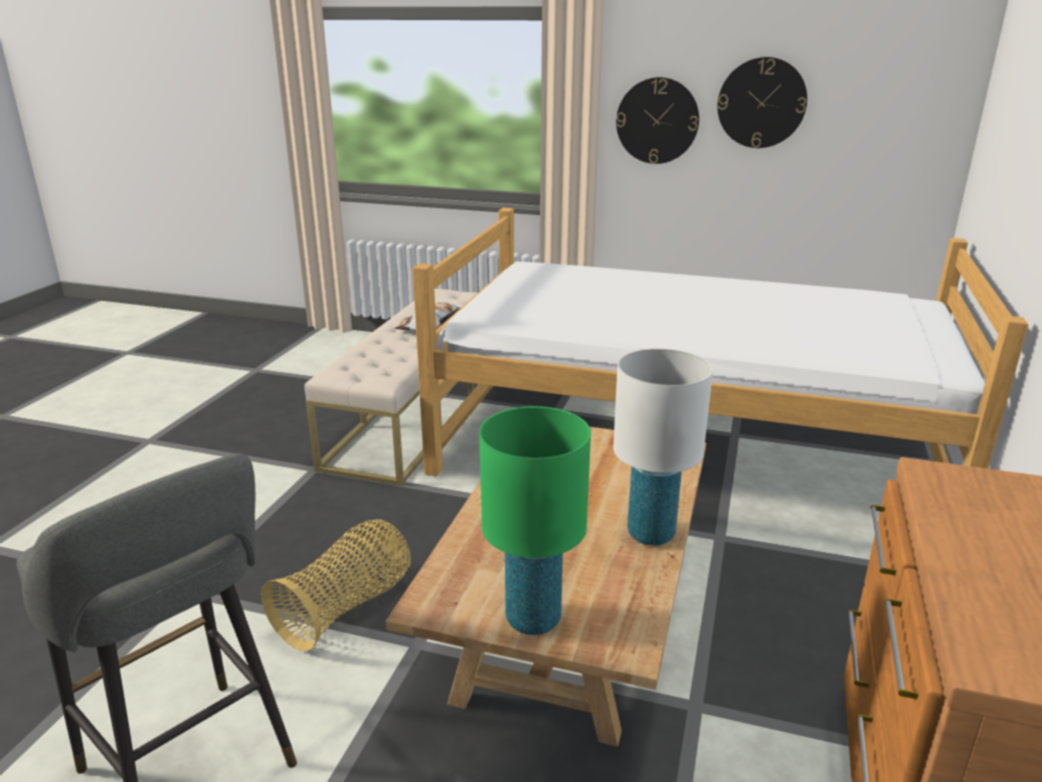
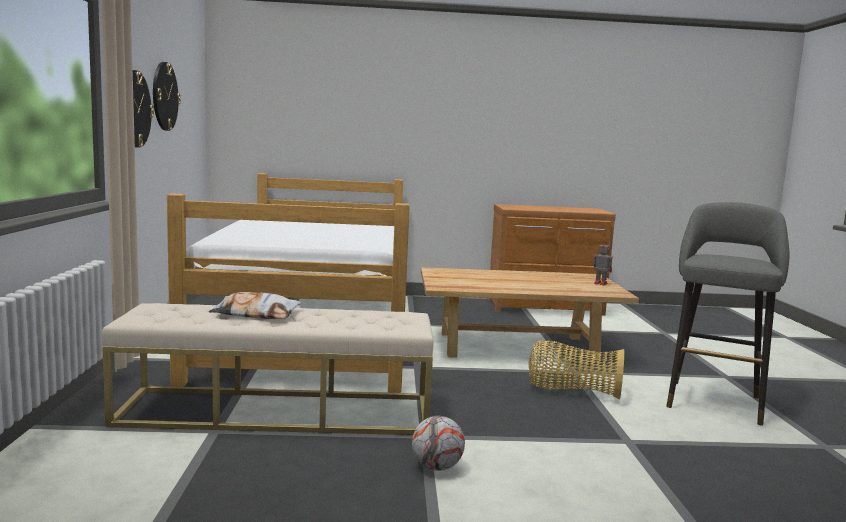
camera: 110 degrees left, 15 degrees down
green table lamp [479,406,591,635] -> toy robot [591,240,612,285]
white table lamp [613,348,713,546] -> none
none -> football [412,416,465,471]

